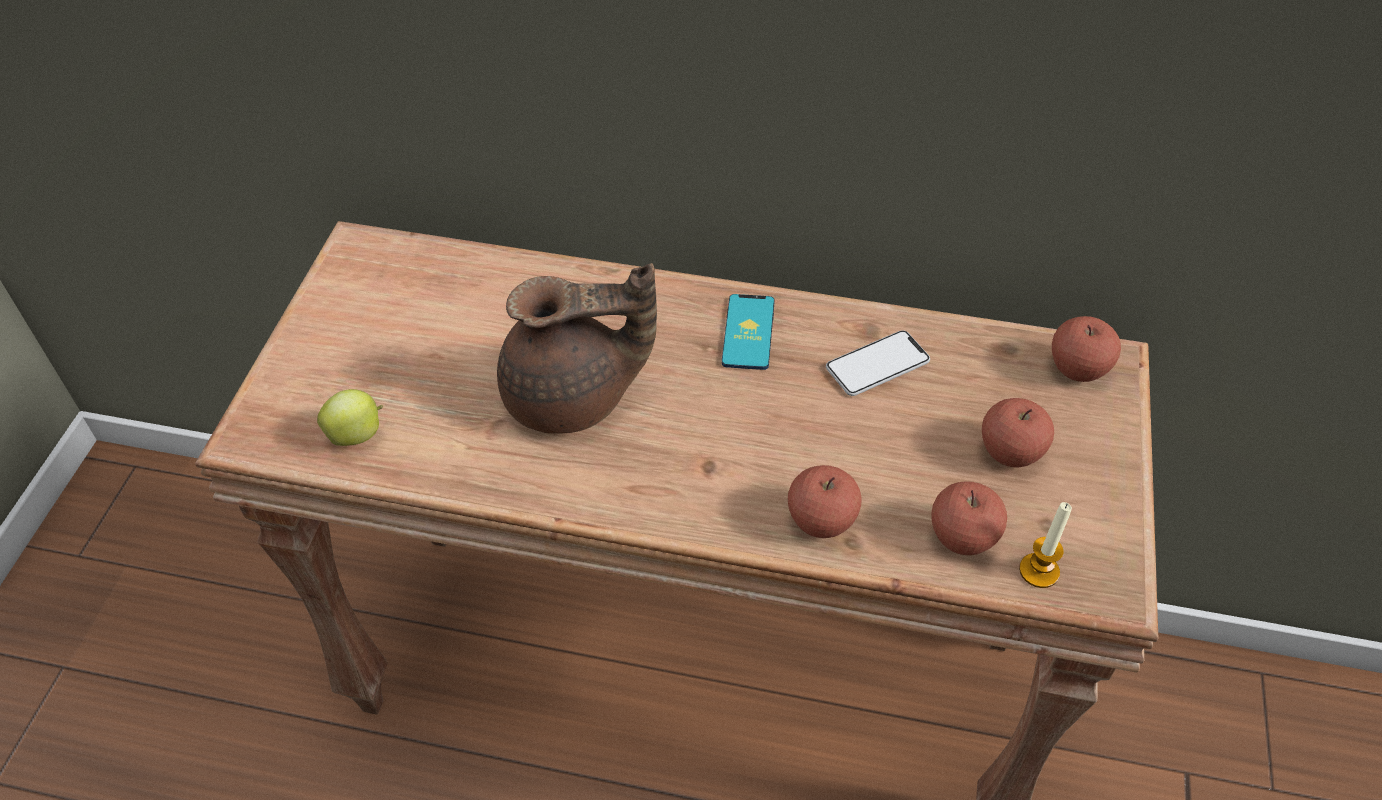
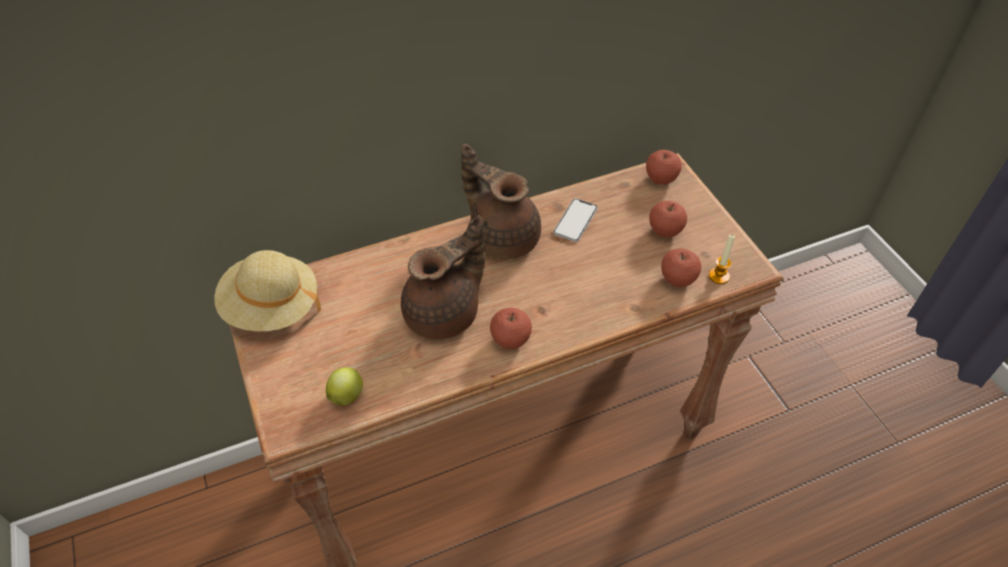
camera: 35 degrees left, 0 degrees up
phone [722,294,775,370] -> brown teapot [461,144,541,259]
apple [788,465,861,538] -> apple moved to [490,308,532,349]
none -> beige hat [214,250,321,331]

